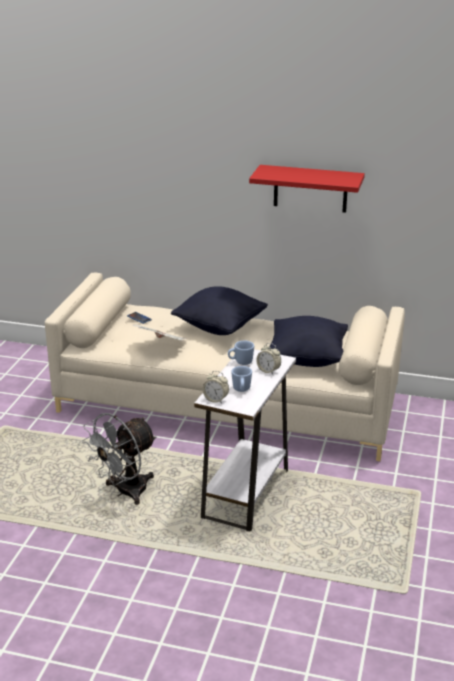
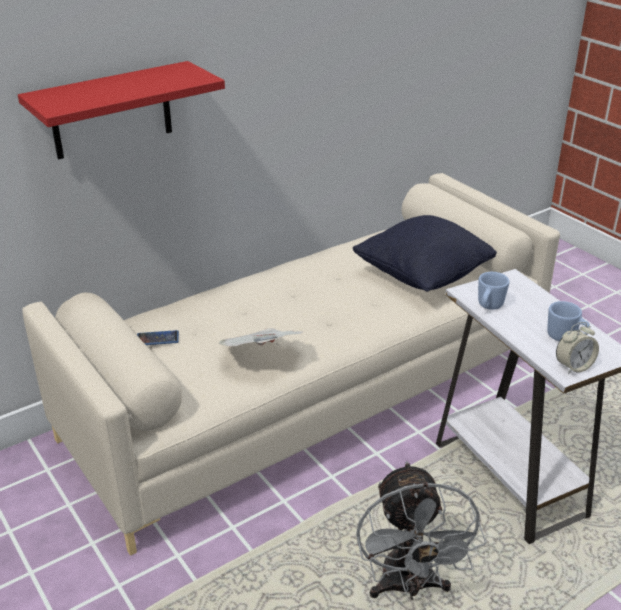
camera: 50 degrees left, 5 degrees up
black pillow [171,286,268,335] -> none
red shelf [249,165,365,213] -> red shelf moved to [18,61,225,160]
alarm clock [256,343,281,375] -> none

